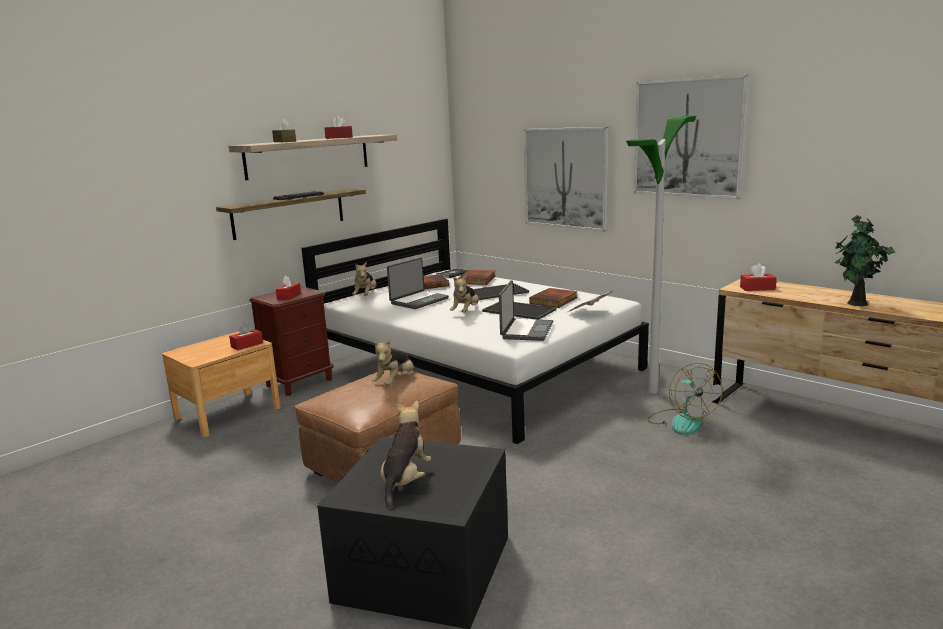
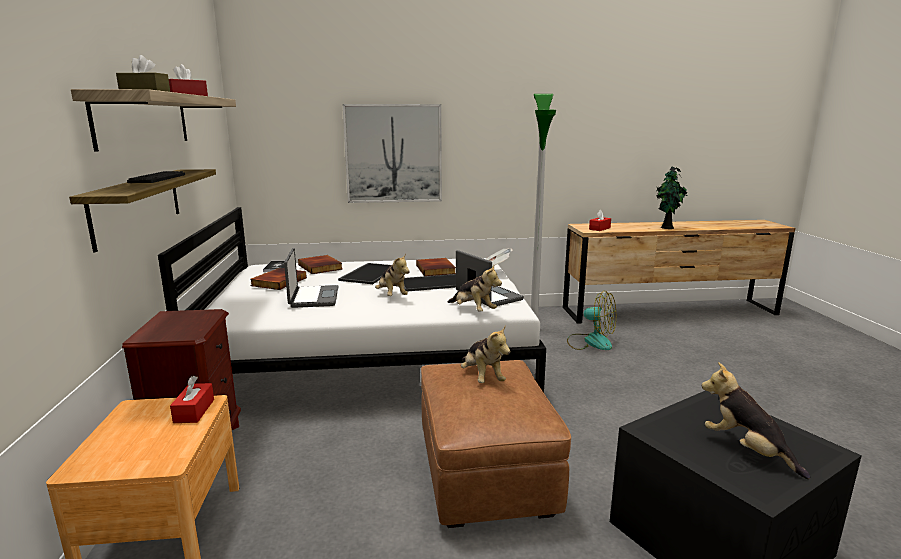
camera: 50 degrees left, 0 degrees up
red tissue box [276,275,301,300] -> none
plush toy [352,261,377,295] -> plush toy moved to [448,265,502,312]
picture [634,75,749,199] -> none

